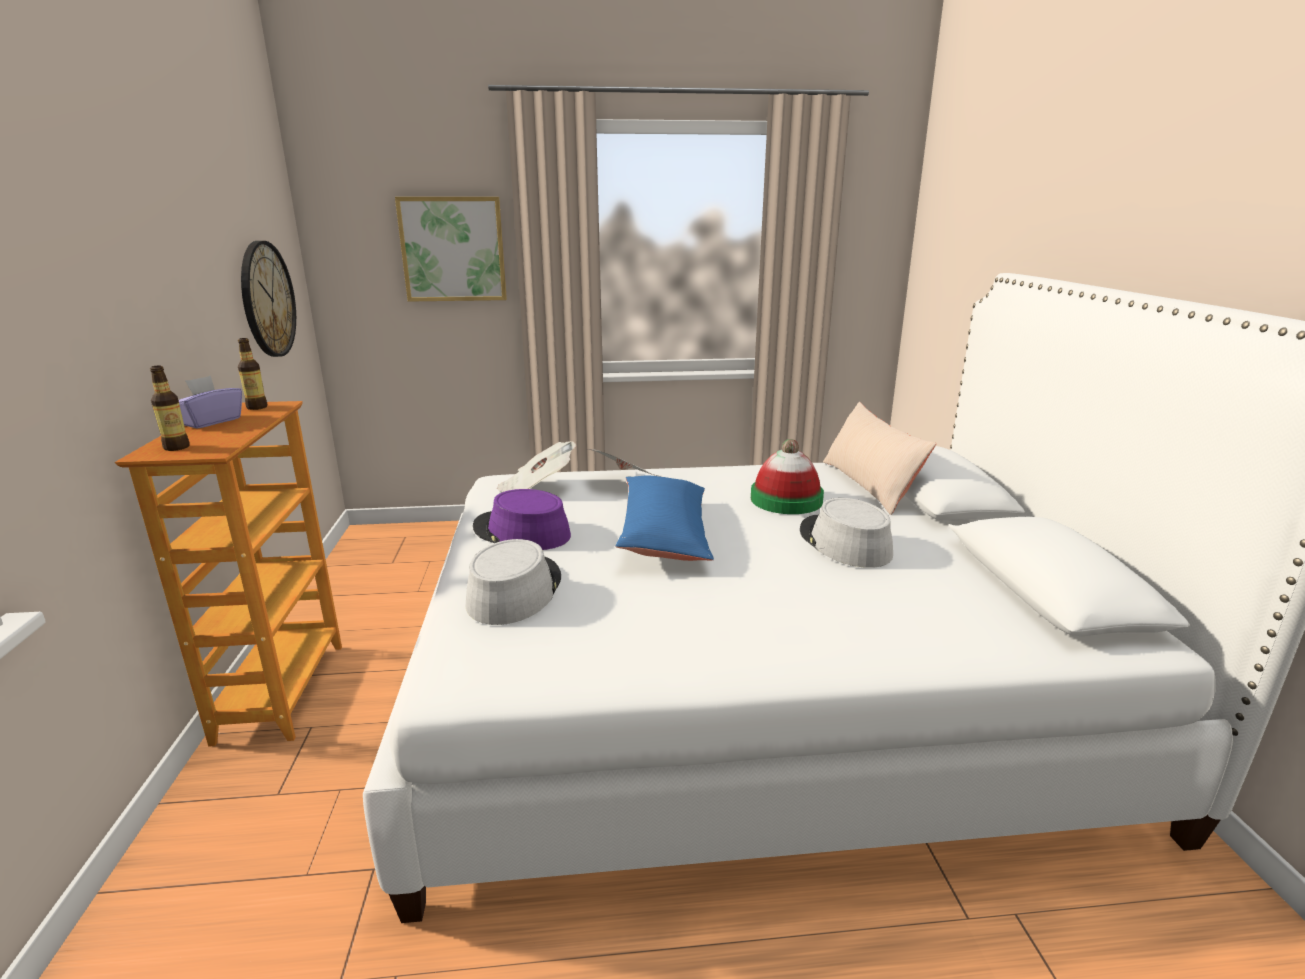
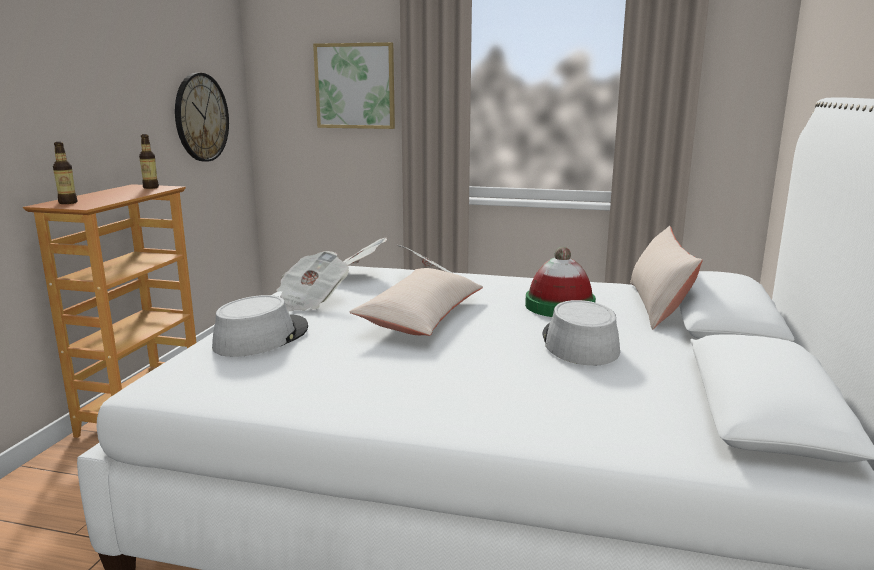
camera: 20 degrees right, 5 degrees down
purple tissue box [179,376,242,429] -> none
purple hat [473,489,571,550] -> newspaper [276,251,349,312]
blue pillow [615,476,714,561] -> beige pillow [350,268,483,336]

